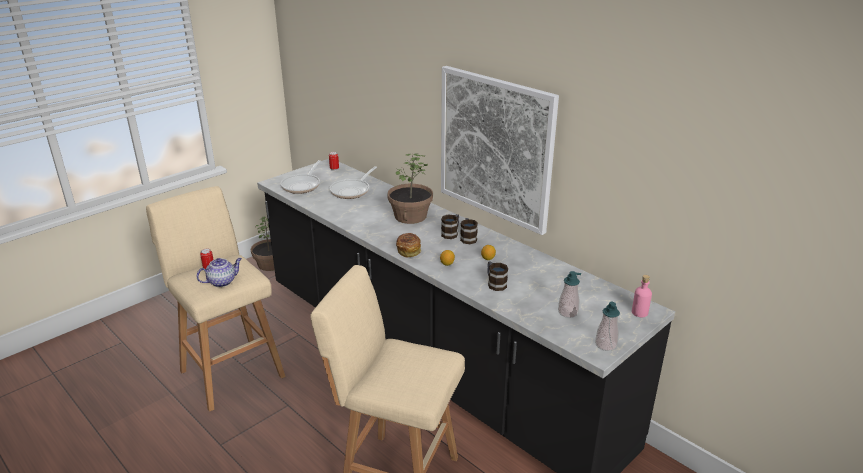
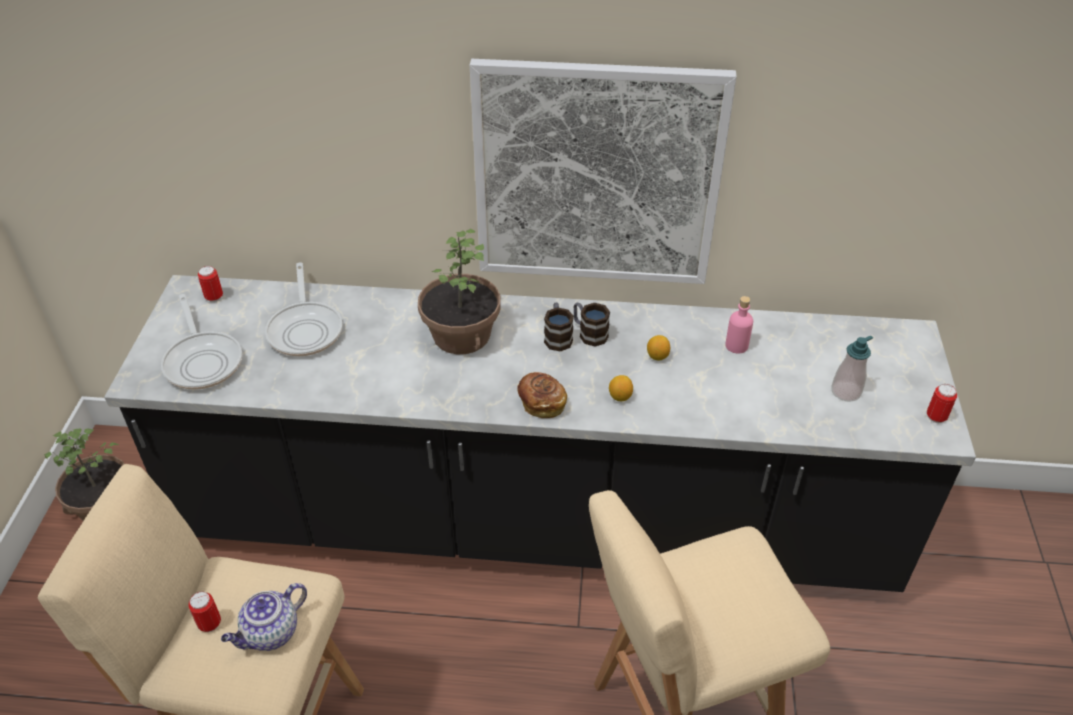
camera: 40 degrees left, 15 degrees up
teapot [197,258,242,287] -> teapot turned 150 degrees counterclockwise [221,583,307,651]
mug [488,262,508,291] -> none
soap dispenser [595,302,620,351] -> can [927,384,957,423]
pink bottle [632,275,652,317] -> pink bottle moved to [725,296,753,354]

